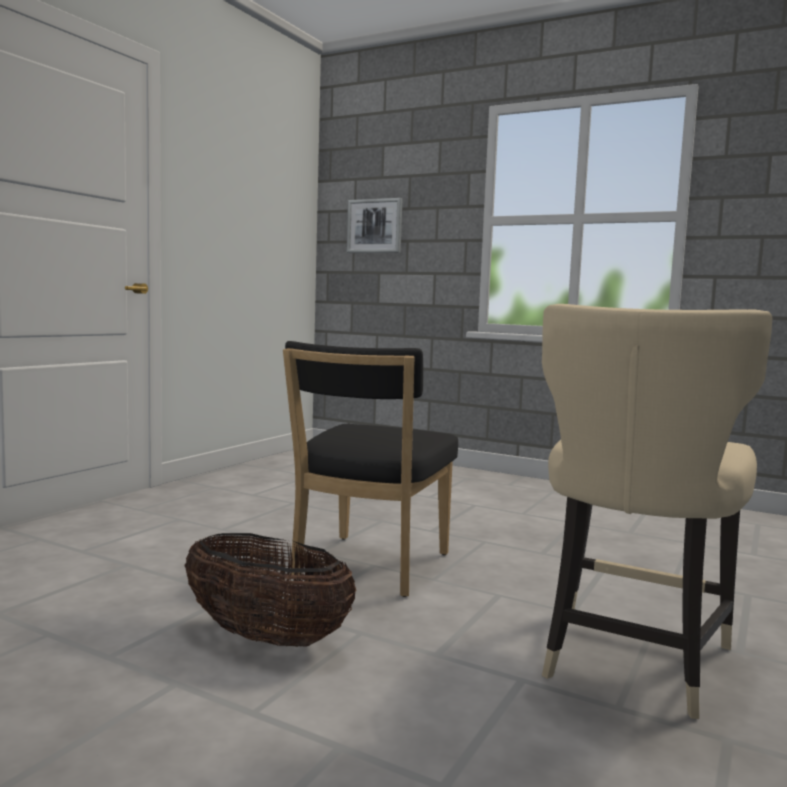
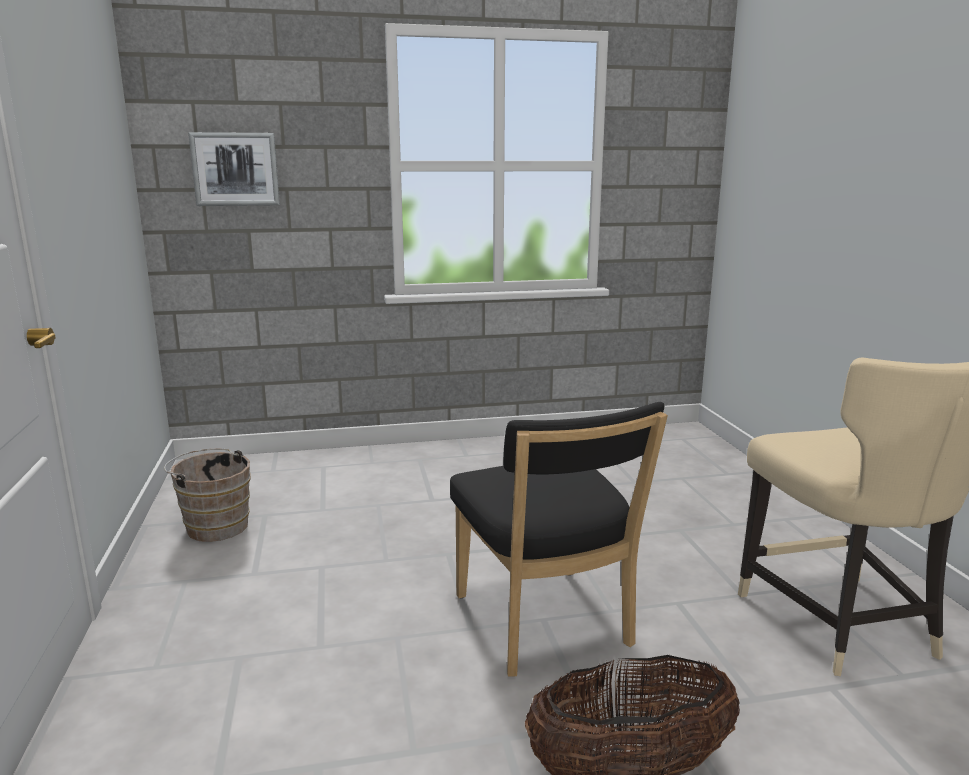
camera: 40 degrees left, 10 degrees up
none -> brown bucket [164,449,251,542]

